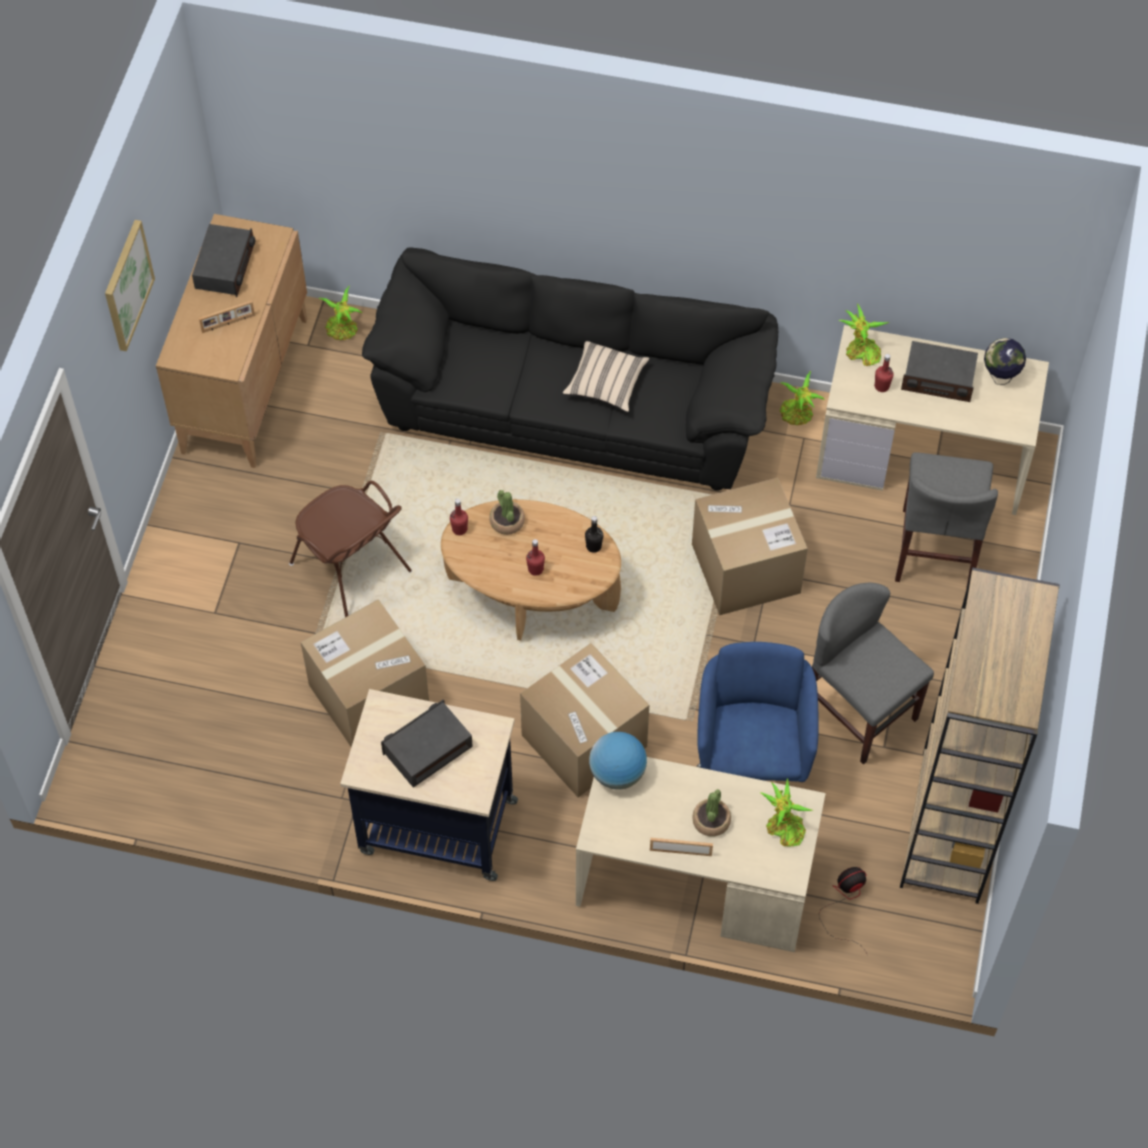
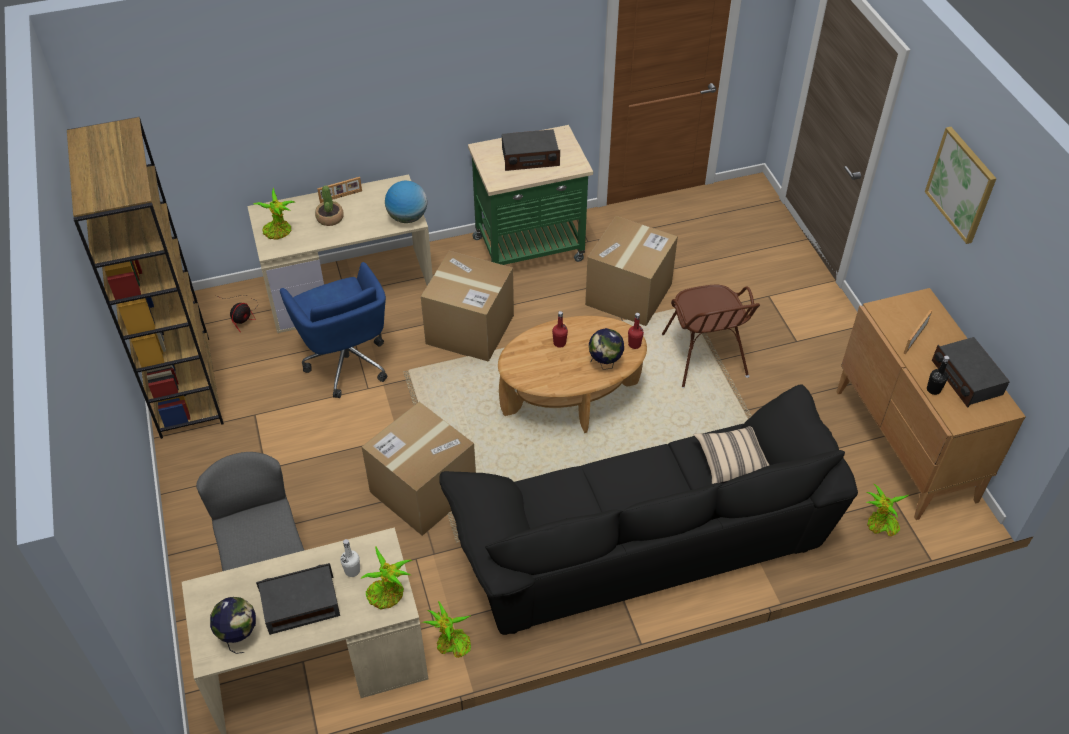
camera: 150 degrees right, 10 degrees down
brown chair [289,481,412,617] -> brown chair turned 120 degrees counterclockwise [662,285,760,388]
blue cart [340,689,518,881] -> green cart [468,125,593,265]
radio [381,699,473,788] -> radio turned 60 degrees clockwise [502,129,560,171]
potted plant [489,490,525,535] -> globe [589,328,624,370]
beige pillow [563,341,650,412] -> beige pillow moved to [693,426,769,484]
black bottle [585,516,603,553] -> black bottle moved to [927,355,949,395]
grey chair [812,583,934,765] -> none
red bottle [874,354,893,392] -> white bottle [340,539,360,577]

